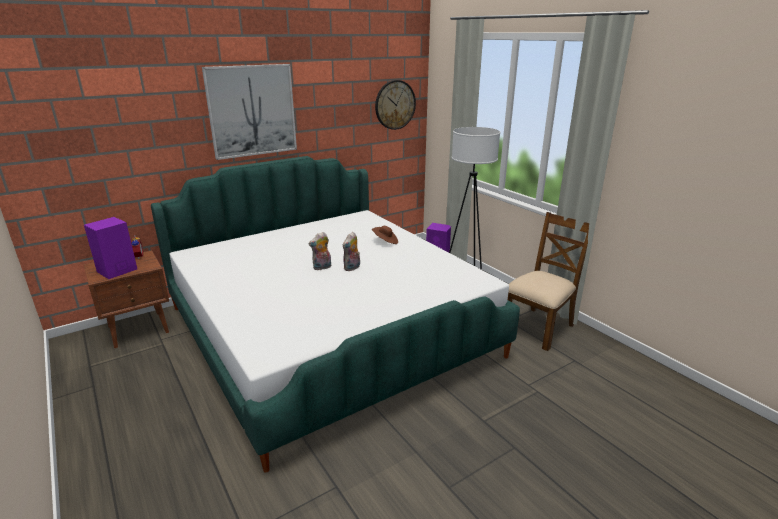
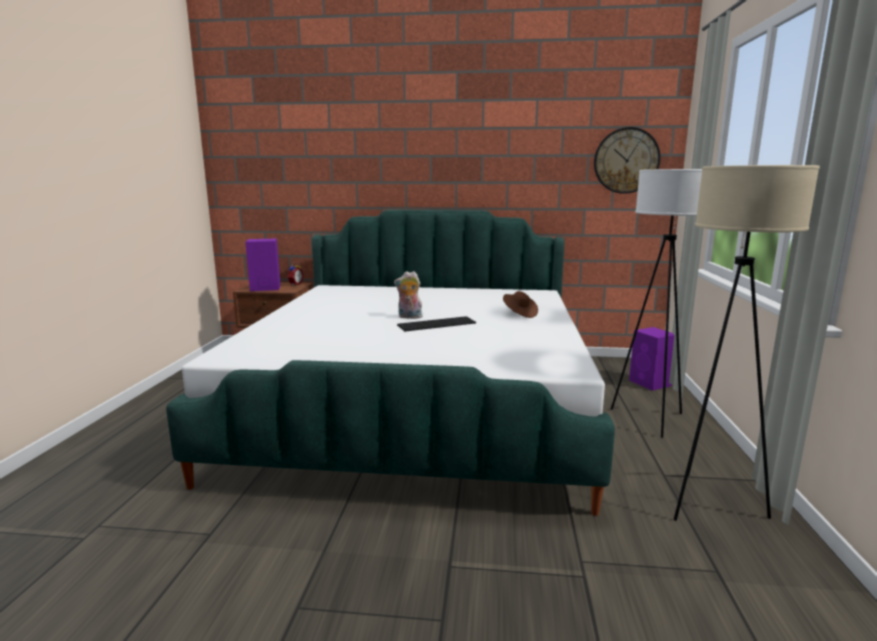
camera: 40 degrees right, 10 degrees down
picture [202,64,297,160] -> none
plush toy [343,232,360,271] -> keyboard [397,316,476,331]
brown chair [508,212,589,351] -> beige floor lamp [674,165,820,521]

